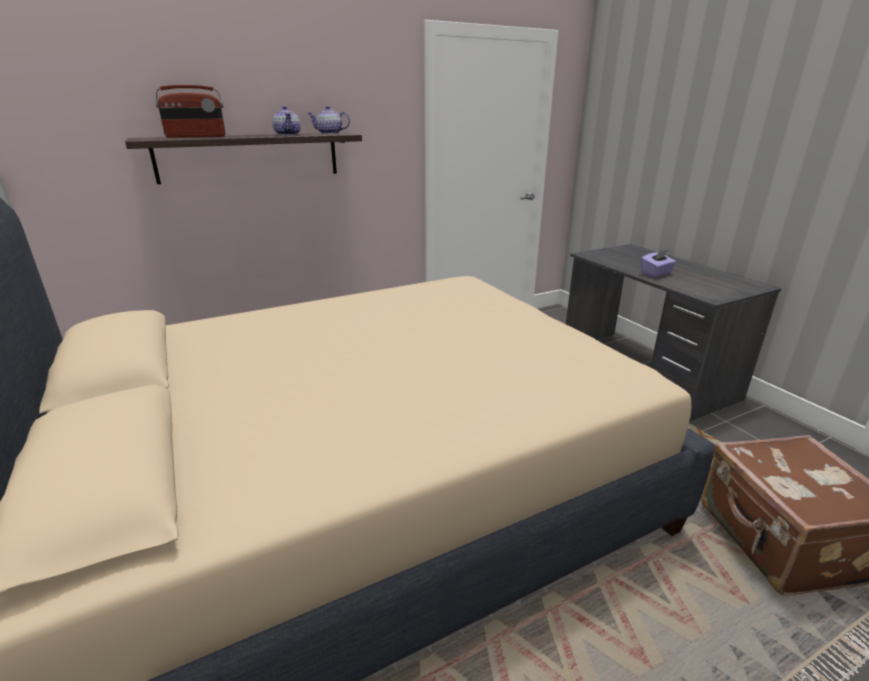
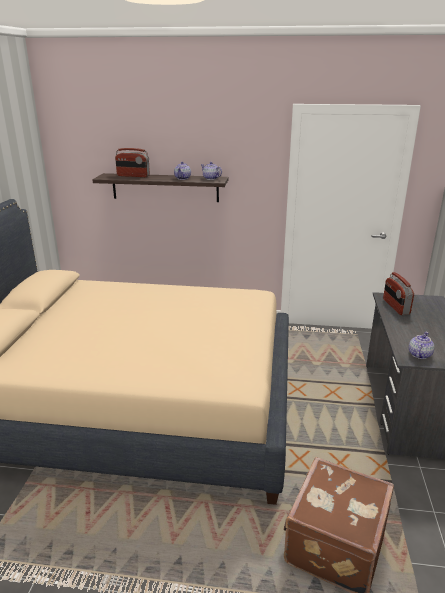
camera: 35 degrees right, 0 degrees up
purple tissue box [641,250,676,277] -> none
none -> radio [383,272,414,315]
none -> teapot [409,332,434,359]

